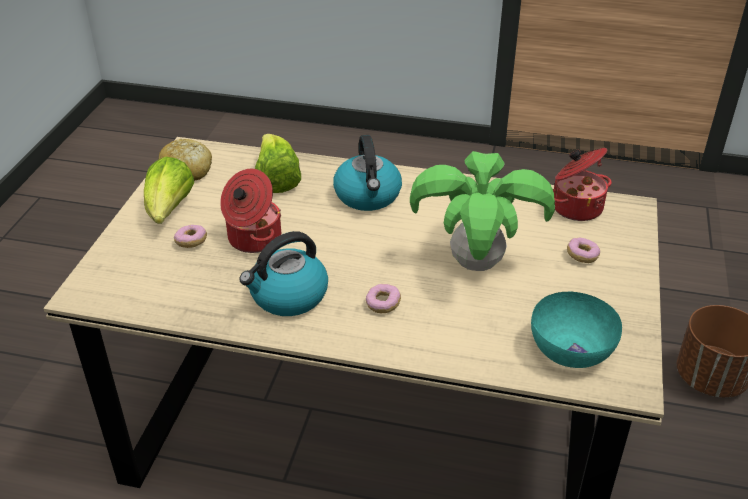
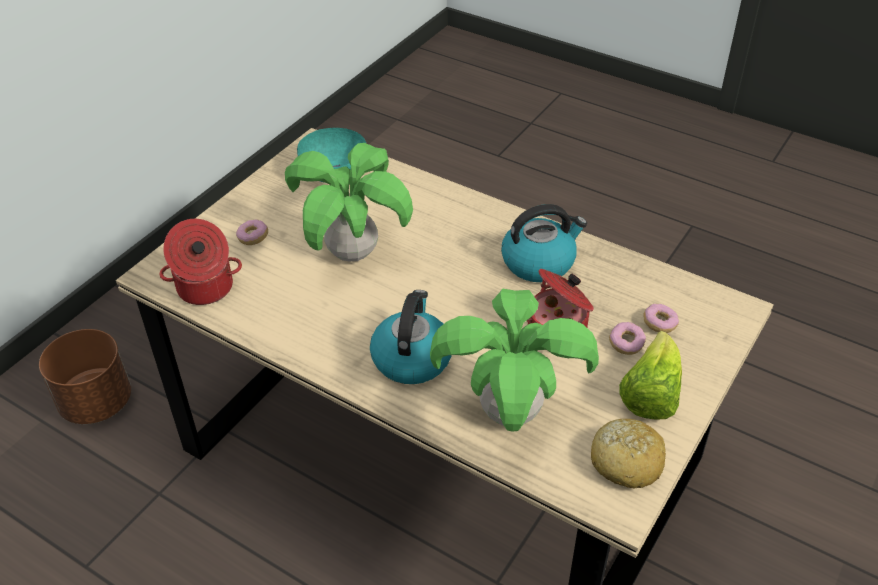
camera: 160 degrees left, 5 degrees up
lettuce [255,134,301,193] -> potted plant [430,289,599,432]
donut [366,284,401,313] -> donut moved to [643,304,679,333]

